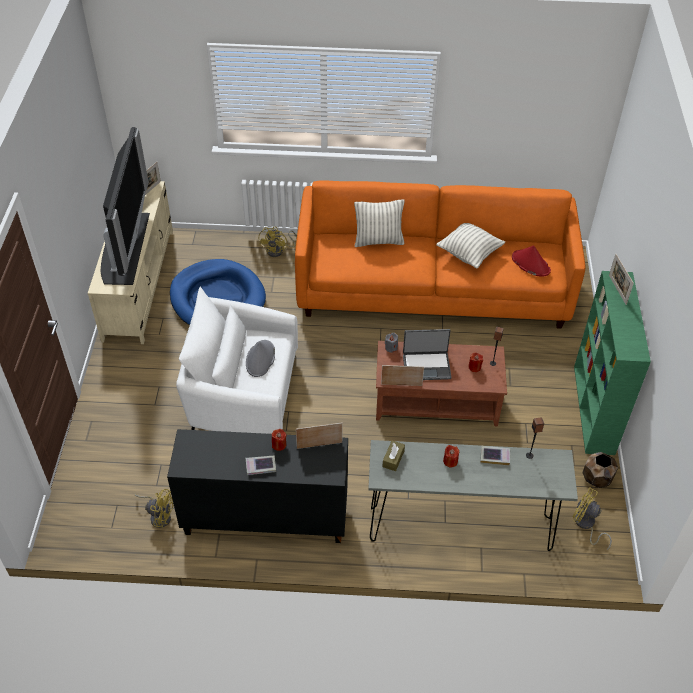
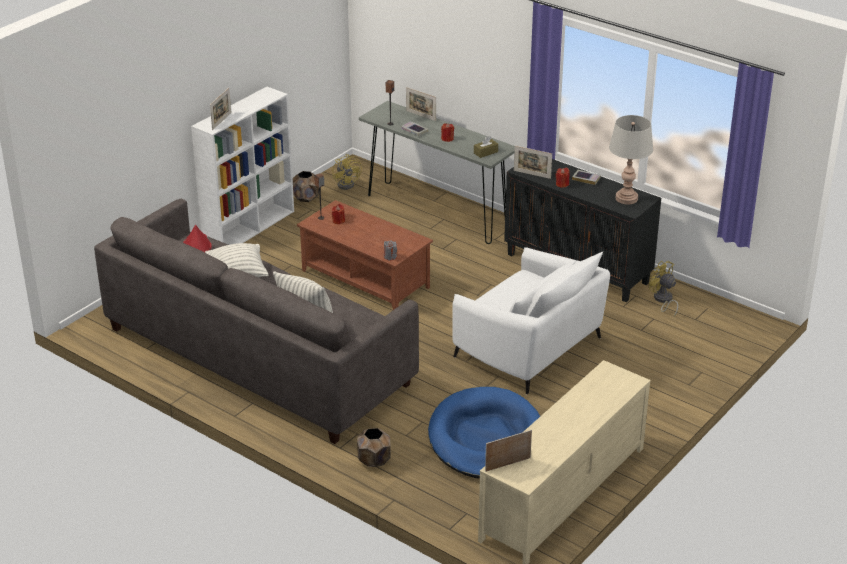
camera: 145 degrees left, 15 degrees down
television [100,127,150,285] -> none
grey hat [246,340,275,377] -> none
yellow fan [259,227,297,257] -> brown planter [357,428,391,467]
orange sofa [295,180,585,329] -> grey sofa [94,199,419,444]
picture frame [381,365,424,386] -> picture frame moved to [406,87,436,121]
laptop [403,329,452,380] -> none
green bookcase [574,271,651,455] -> white bookcase [191,87,294,245]
none -> grey table lamp [609,115,653,205]

